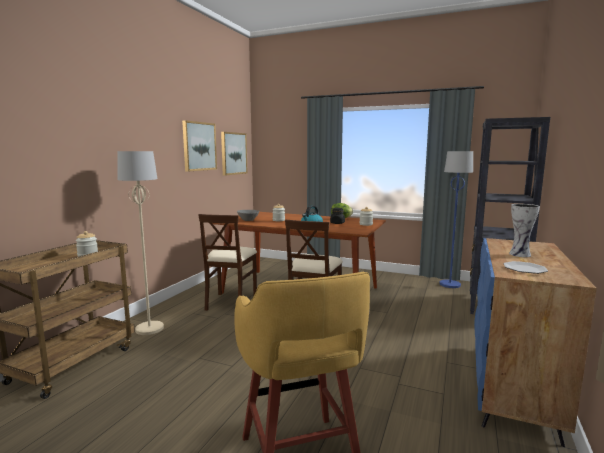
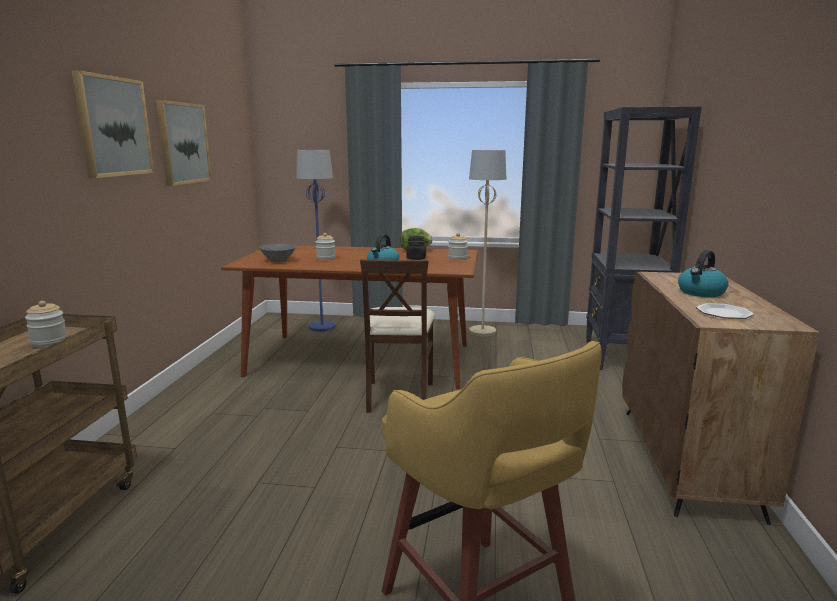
camera: 15 degrees left, 5 degrees up
beige floor lamp [118,151,164,335] -> beige floor lamp moved to [469,150,506,336]
beige chair [198,214,257,311] -> none
picture [221,132,248,176] -> picture moved to [72,70,154,178]
blue floor lamp [439,151,473,288] -> blue floor lamp moved to [296,150,335,332]
blue cabinet [474,238,597,447] -> brown cabinet [622,272,820,525]
vase [509,204,540,257] -> kettle [678,250,729,297]

